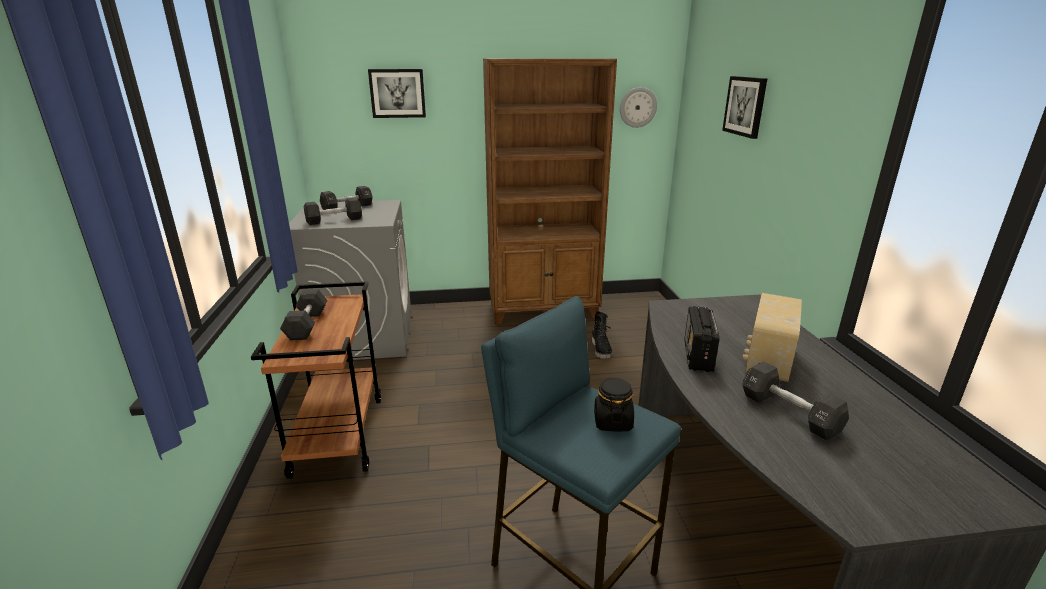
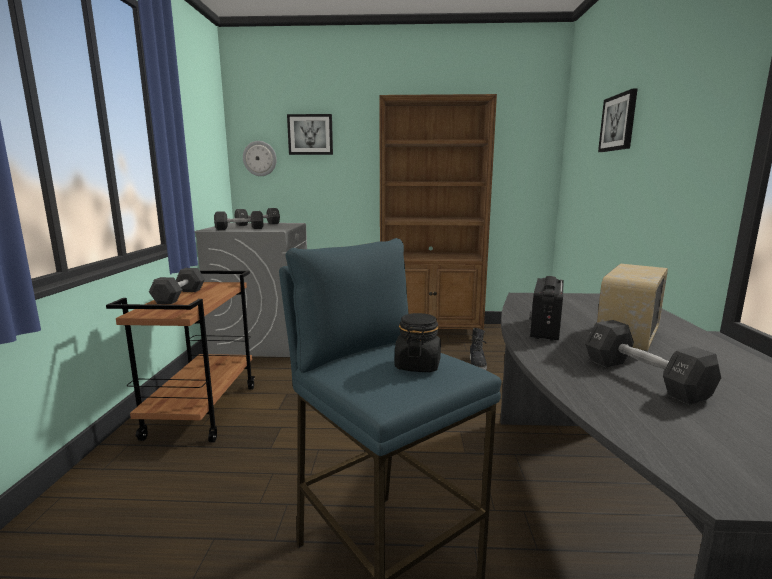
camera: 10 degrees right, 10 degrees down
wall clock [620,87,657,128] -> wall clock moved to [243,141,277,176]

